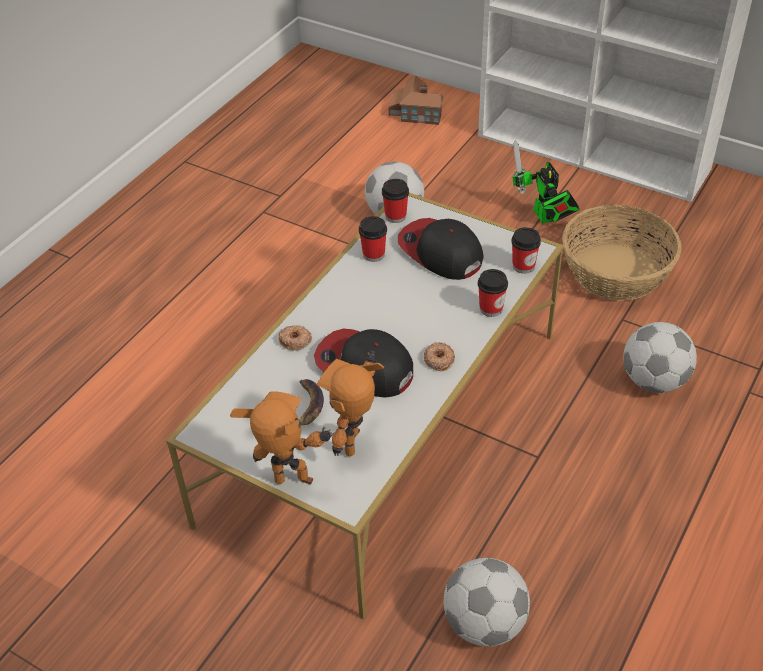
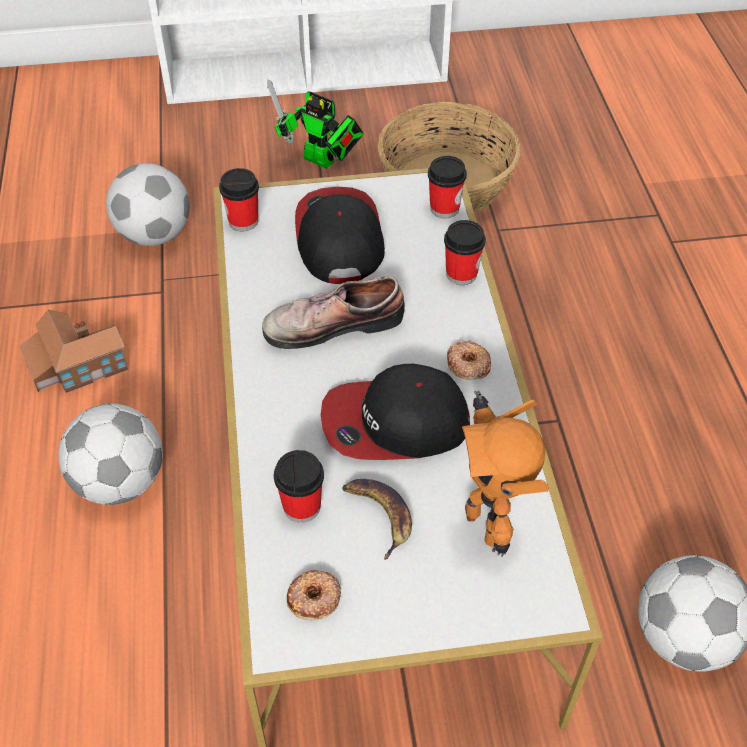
camera: 40 degrees left, 5 degrees up
toy robot [230,391,334,485] -> none
donut [278,325,312,351] -> donut moved to [287,570,341,620]
cup [359,216,387,262] -> cup moved to [274,450,324,523]
toy house [389,76,443,125] -> toy house moved to [19,310,128,393]
cap [398,218,484,280] -> cap turned 75 degrees clockwise [295,187,385,284]
football [623,322,697,393] -> football moved to [58,404,163,505]
none -> shoe [262,275,405,349]

